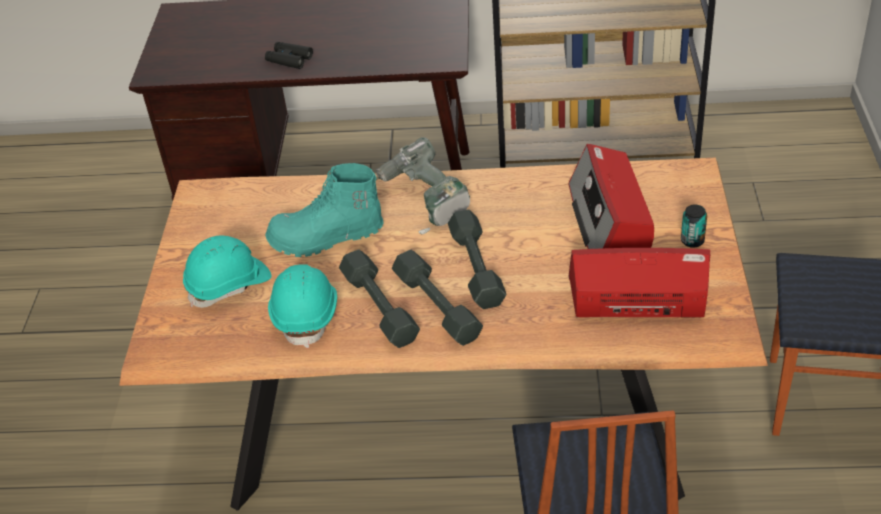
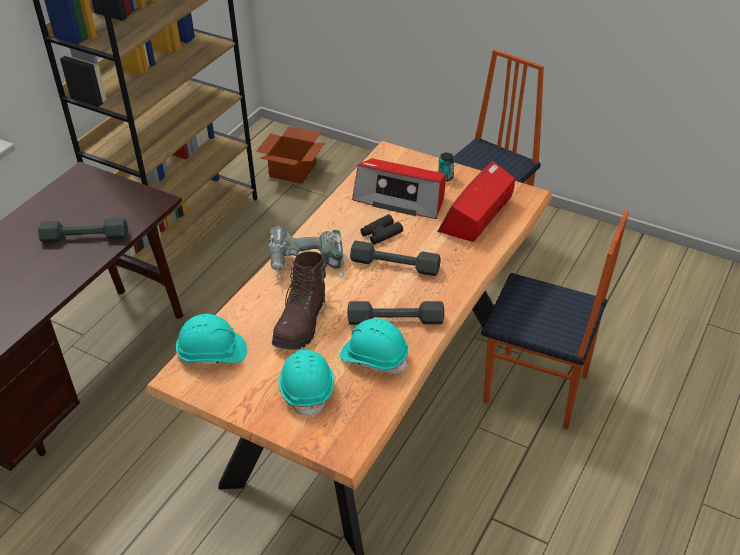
camera: 65 degrees left, 0 degrees up
black binoculars [265,42,313,69] -> black binoculars moved to [360,214,403,245]
turquoise boot [265,163,384,257] -> brown boot [272,251,327,350]
grey dumbbell [392,250,483,346] -> grey dumbbell moved to [38,218,128,243]
none -> turquoise hard hat [176,314,247,365]
none -> cardboard box [257,126,325,184]

